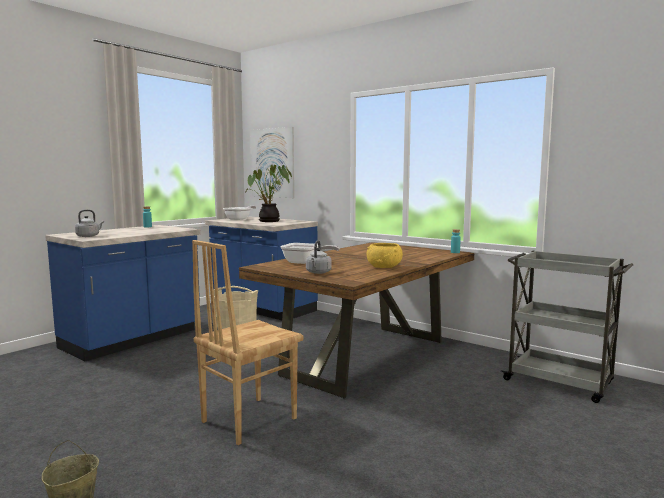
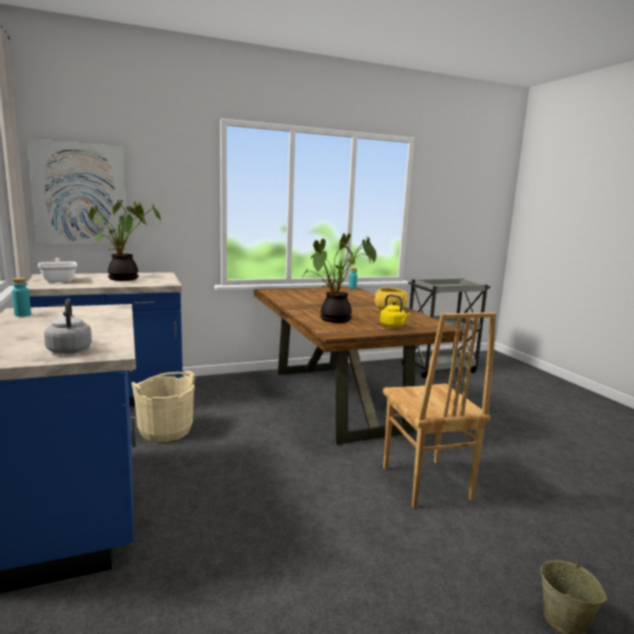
camera: 60 degrees left, 5 degrees up
frying pan [280,243,340,264] -> potted plant [303,233,376,323]
grey kettle [306,240,332,274] -> yellow kettle [380,294,411,327]

